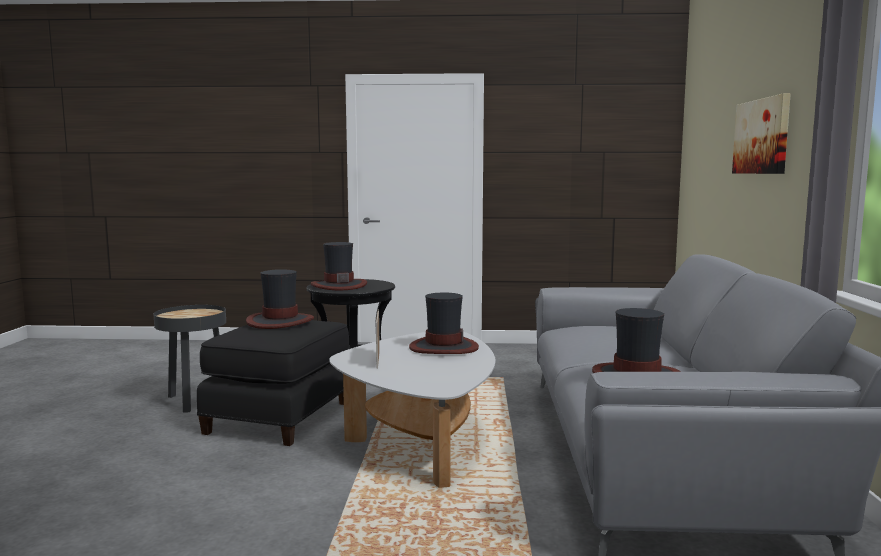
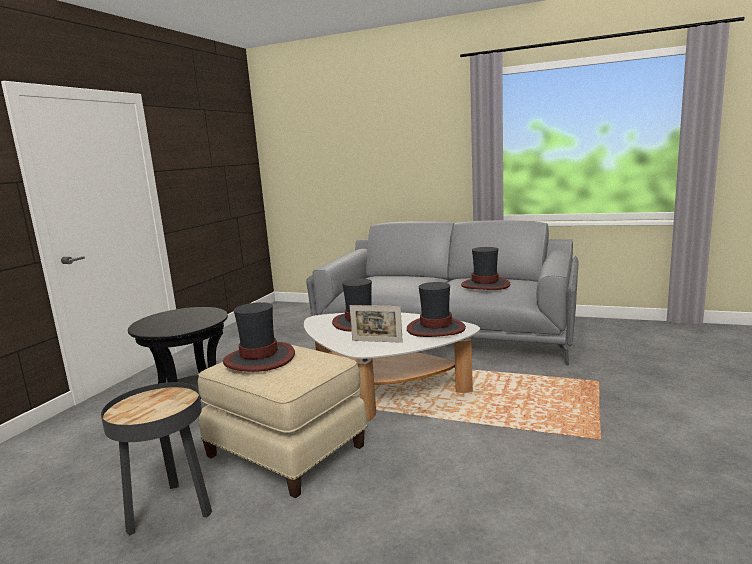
camera: 70 degrees left, 5 degrees up
black ottoman [197,320,349,446] -> beige ottoman [198,345,368,498]
hat [311,242,367,290] -> hat moved to [407,282,466,337]
picture [732,93,791,174] -> none

